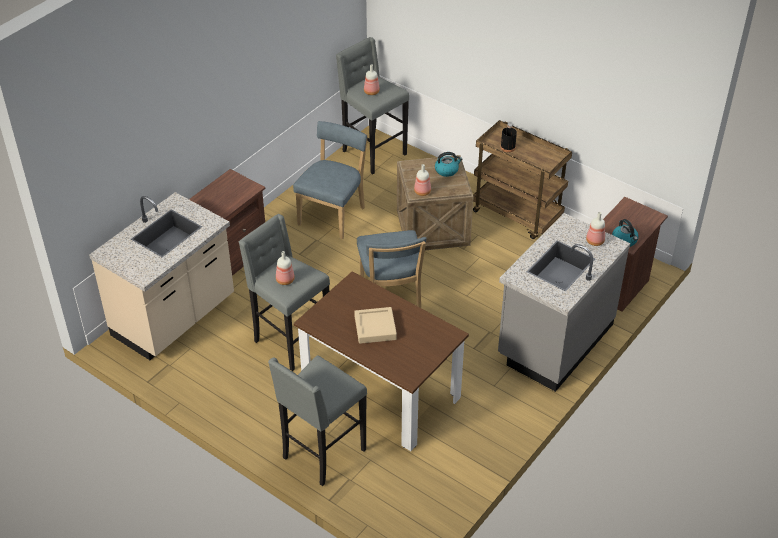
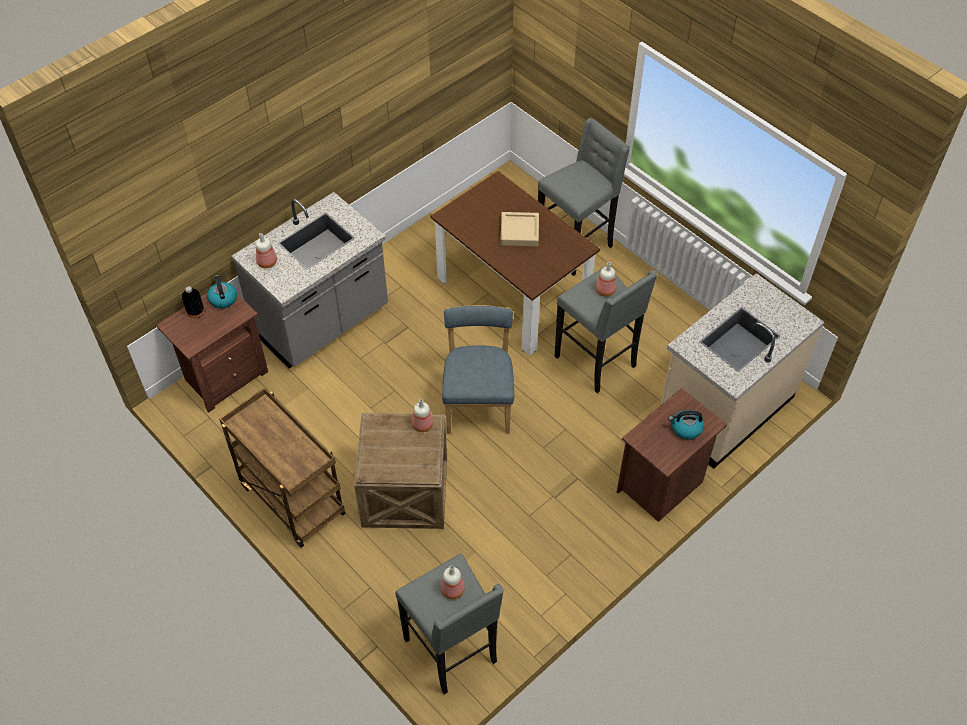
camera: 170 degrees left, 10 degrees up
blue chair [293,121,368,239] -> none
kettle [435,152,462,177] -> kettle moved to [668,410,704,440]
black bottle [501,123,517,152] -> black bottle moved to [182,286,205,318]

